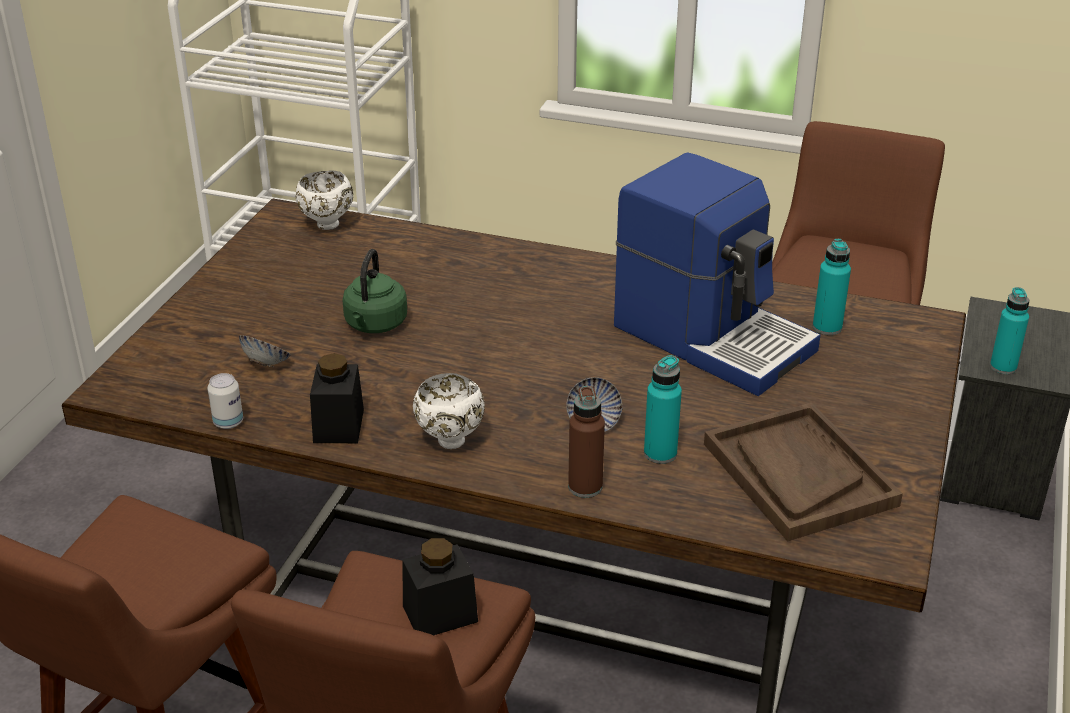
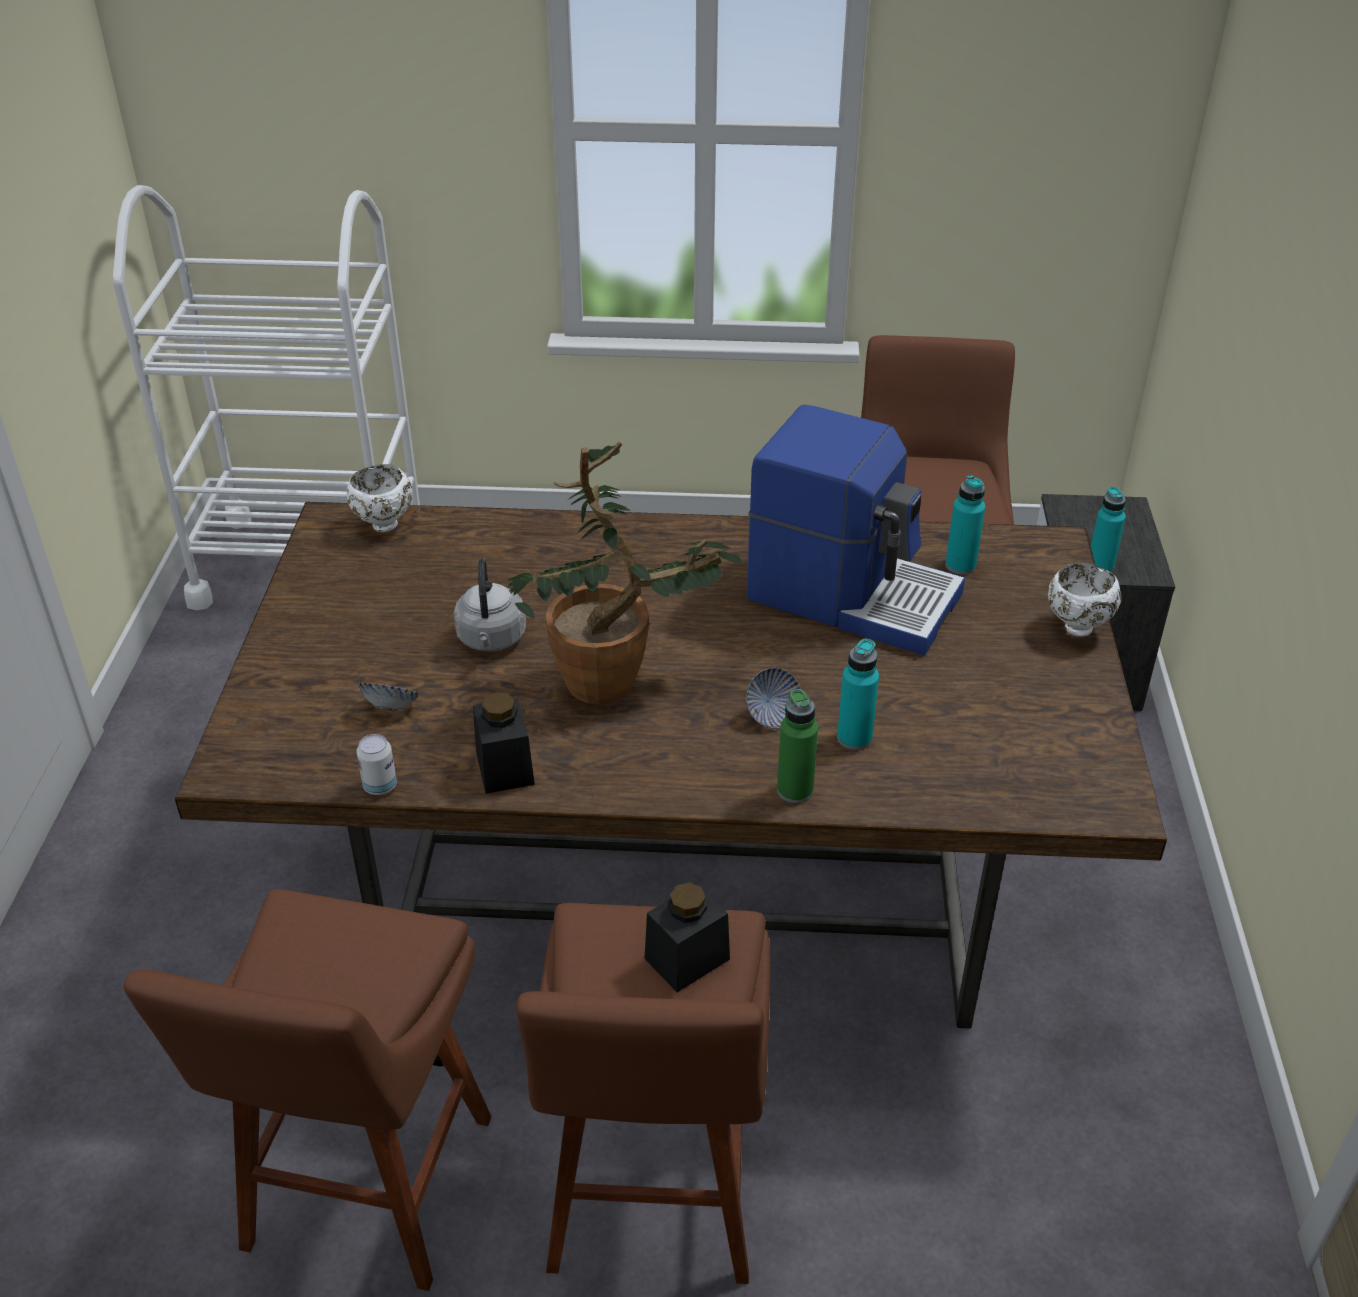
camera: 15 degrees left, 5 degrees up
green kettle [342,249,407,333] -> grey kettle [454,558,526,652]
white bowl [413,373,485,449] -> white bowl moved to [1048,562,1121,637]
brown bottle [568,386,605,498] -> green bottle [777,689,818,803]
brown tray [704,403,903,542] -> none
none -> potted plant [507,442,743,705]

